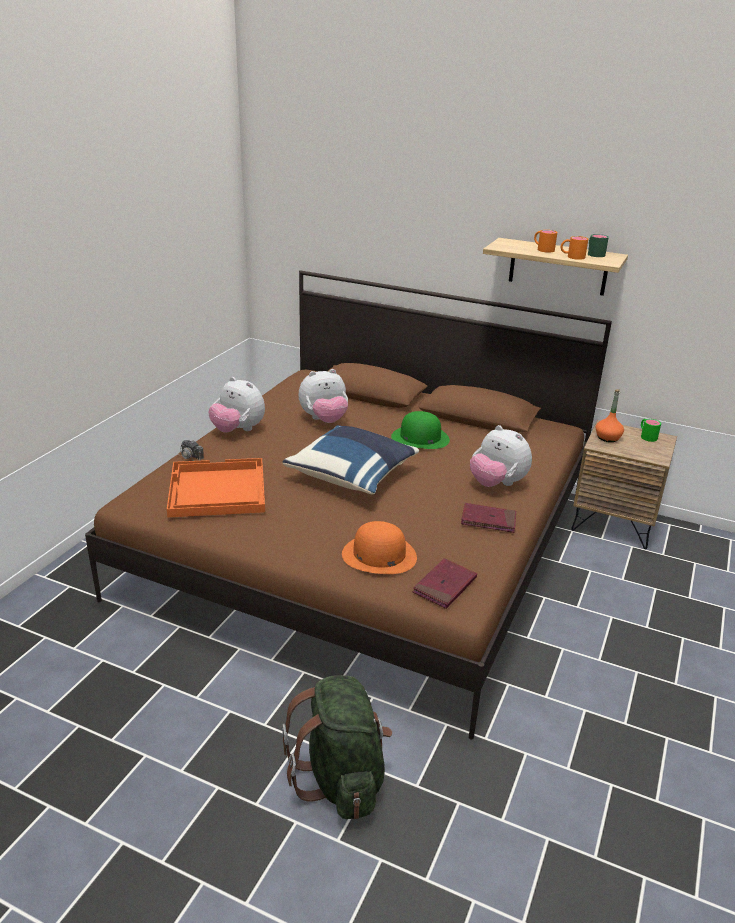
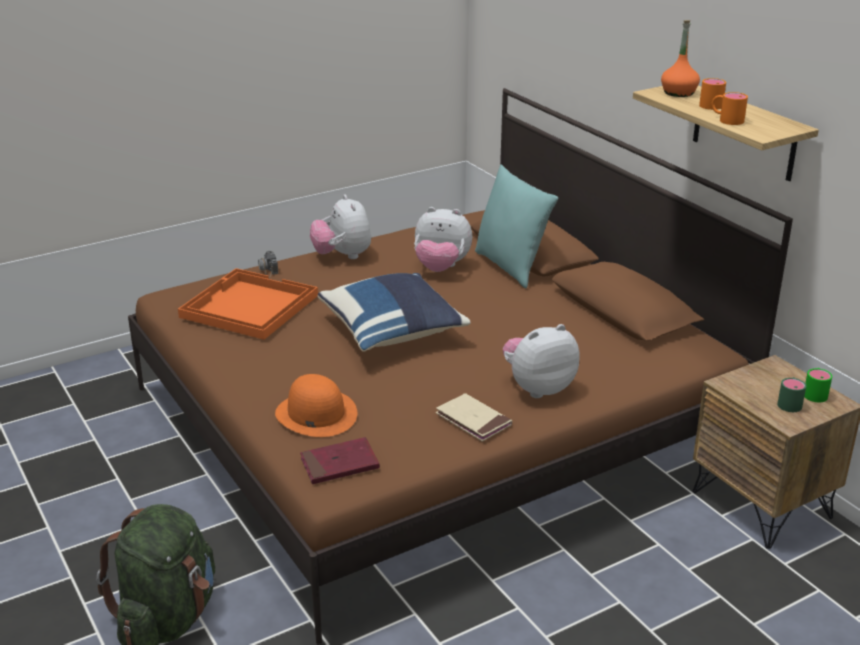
camera: 35 degrees right, 0 degrees up
green hat [391,411,450,449] -> none
red book [461,503,516,533] -> beige book [436,393,512,442]
plush toy [470,425,532,487] -> plush toy turned 75 degrees clockwise [503,324,580,398]
green mug [588,234,609,257] -> green mug moved to [777,377,806,412]
orange bottle [596,389,624,442] -> orange bottle moved to [661,20,700,97]
none -> turquoise pillow [475,164,558,288]

